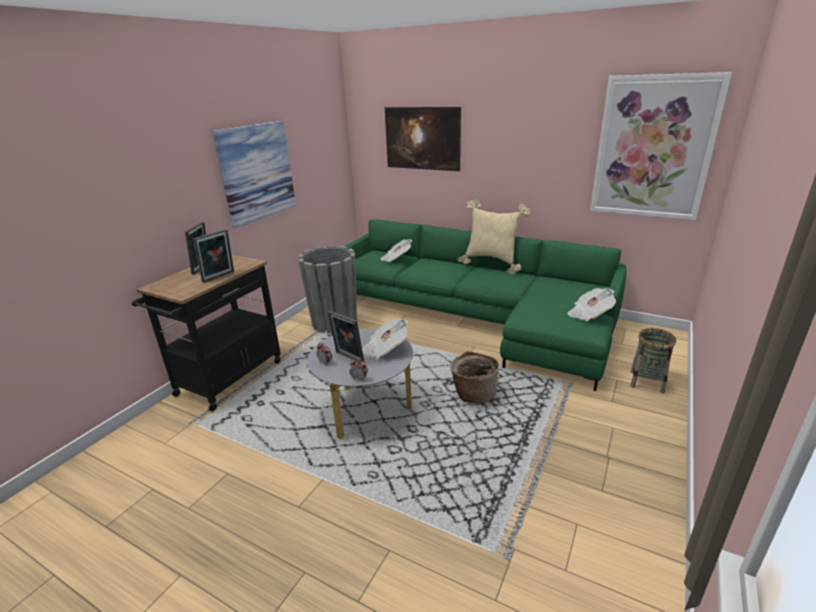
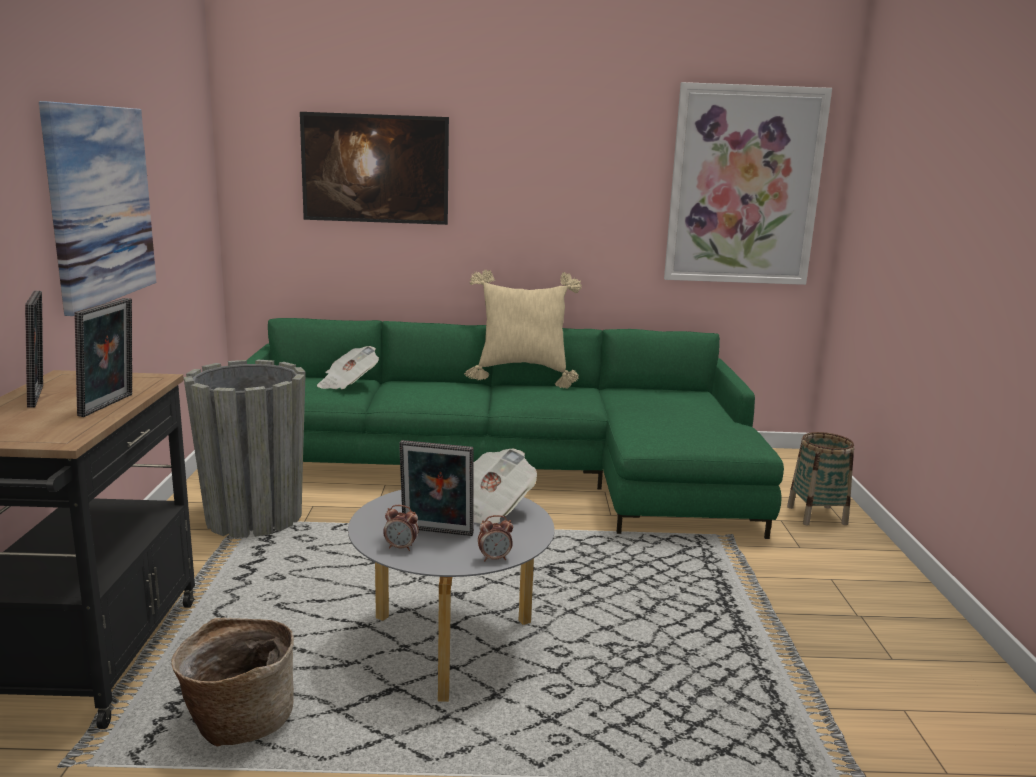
camera: 30 degrees left, 10 degrees down
basket [450,351,499,403] -> basket moved to [171,618,294,747]
newspaper [567,288,616,321] -> none

